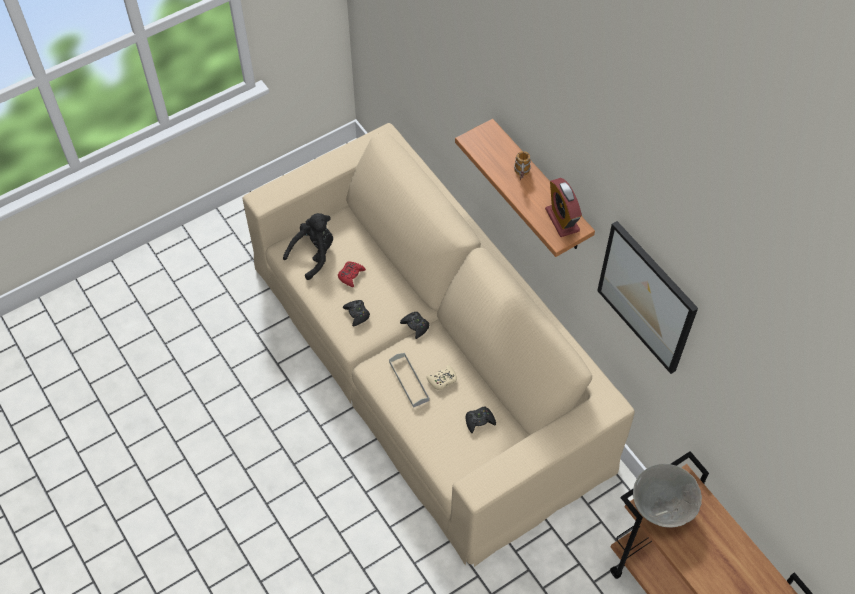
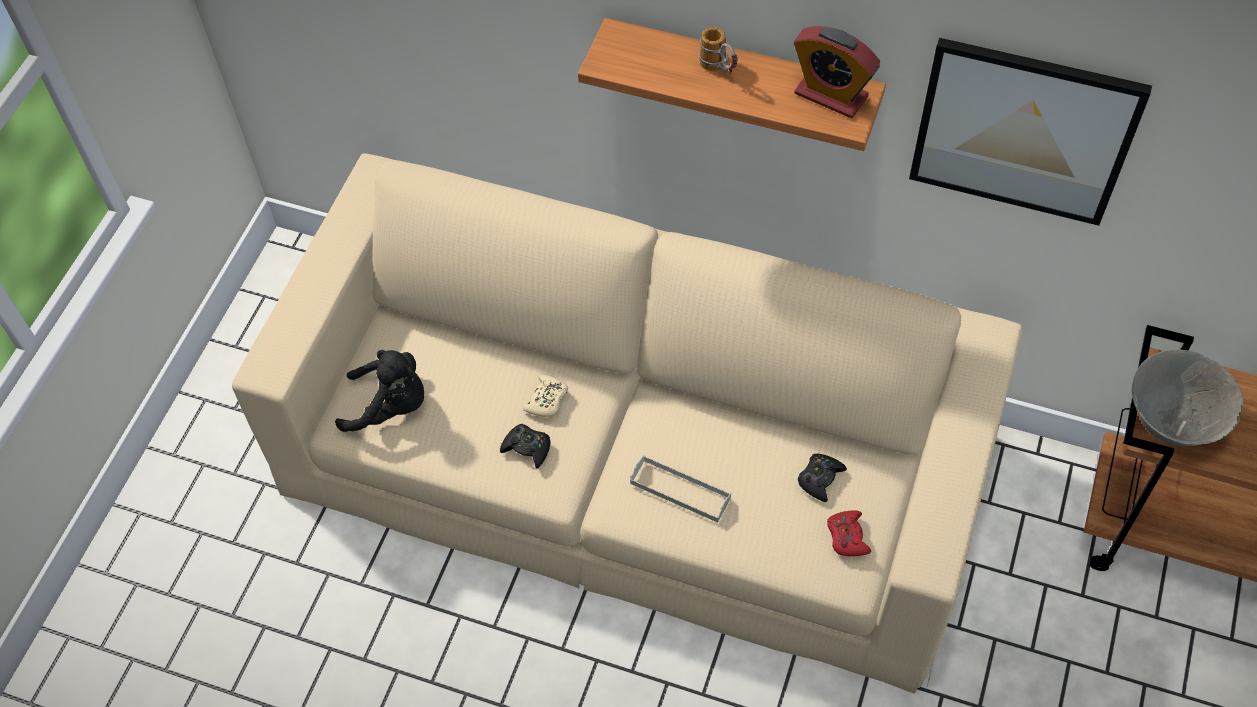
camera: 35 degrees left, 0 degrees up
black plush toy [283,213,333,280] -> black plush toy turned 90 degrees clockwise [335,350,424,432]
red game controller [338,262,366,287] -> red game controller moved to [827,510,871,556]
black game controller [400,312,429,339] -> none
beige game controller [427,365,457,390] -> beige game controller moved to [523,375,568,417]

